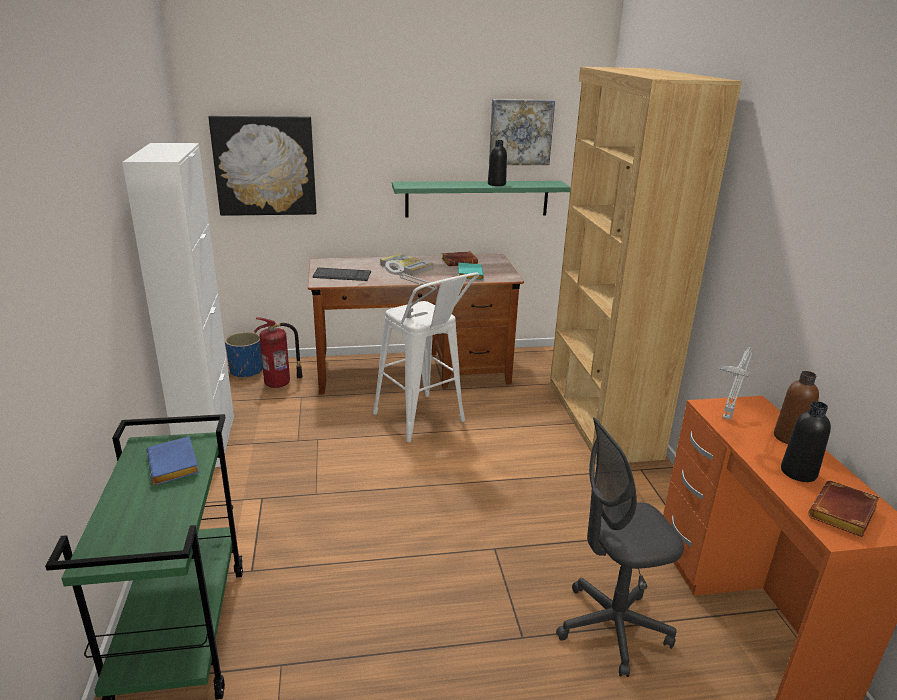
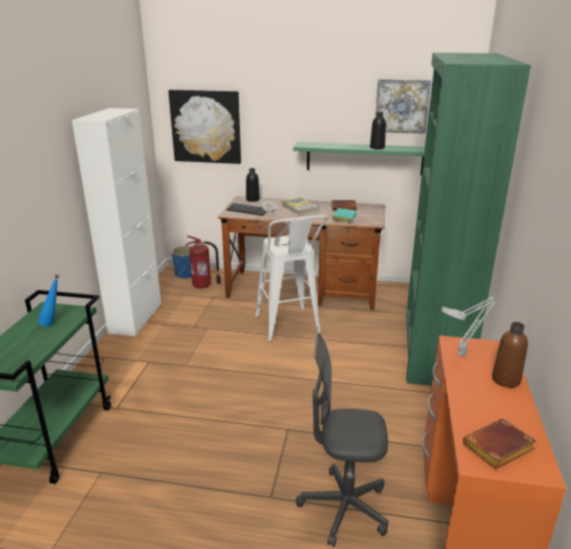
camera: 20 degrees right, 0 degrees up
blue book [147,436,200,485] -> blue bottle [38,275,59,326]
brown bookcase [550,67,742,465] -> green bookcase [406,53,531,386]
black bottle [781,401,831,482] -> black bottle moved to [246,168,260,202]

